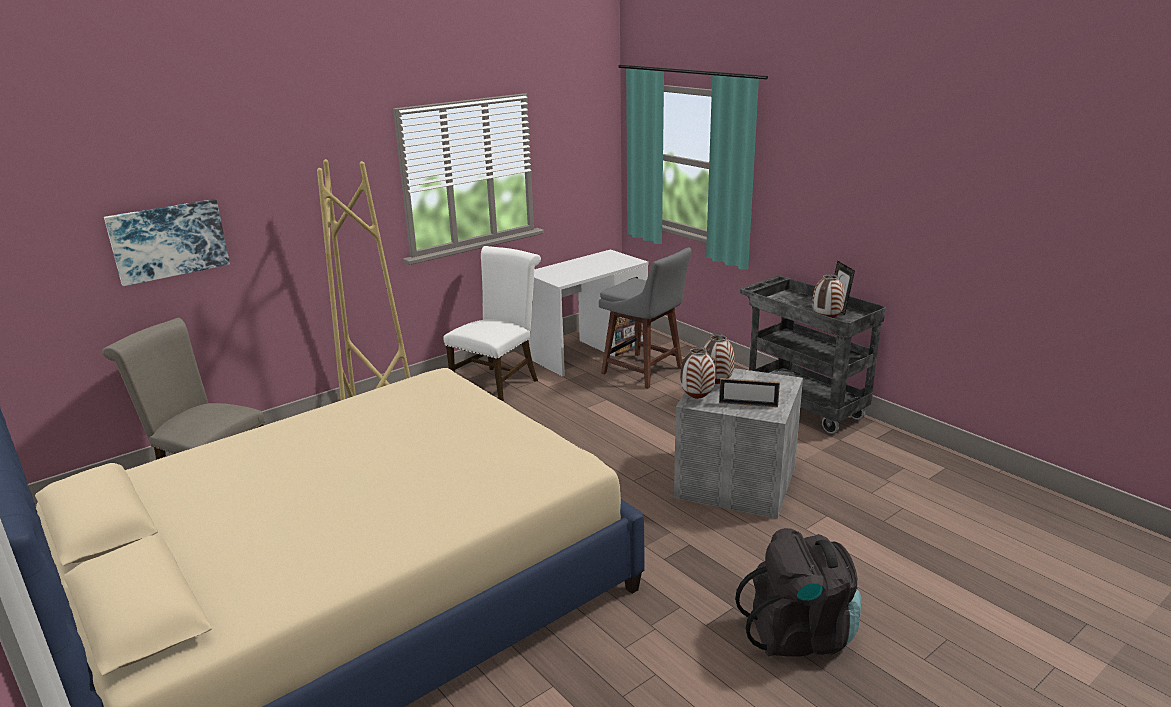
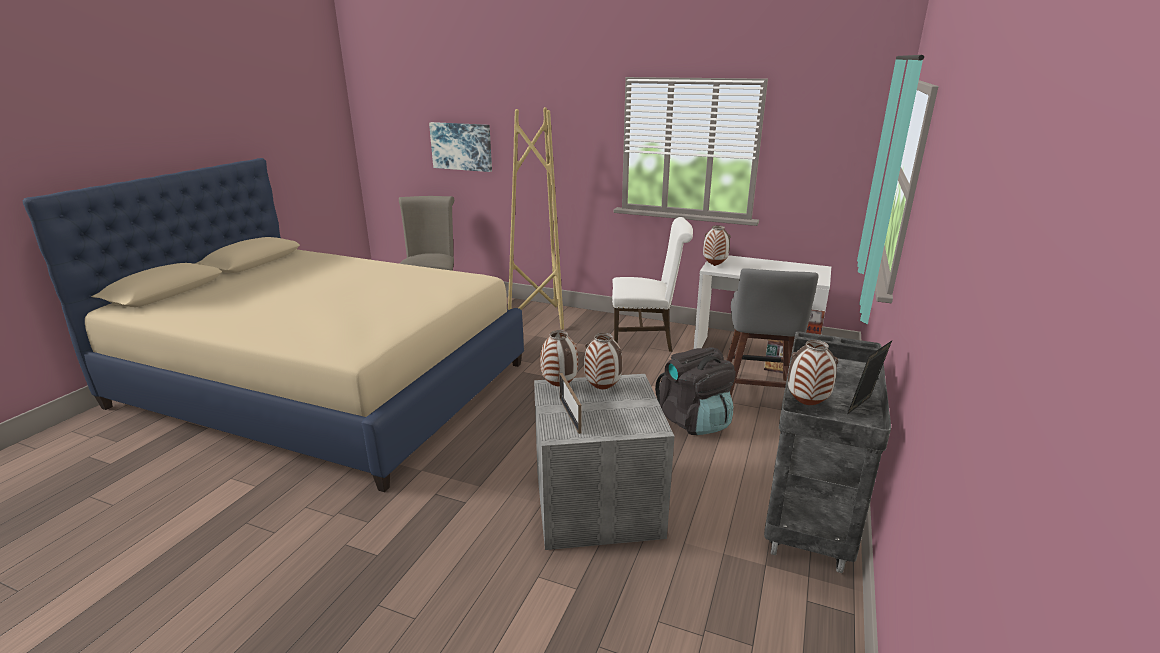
camera: 60 degrees right, 0 degrees up
black backpack [735,528,862,657] -> black backpack moved to [655,347,736,435]
none -> vase [703,225,731,266]

